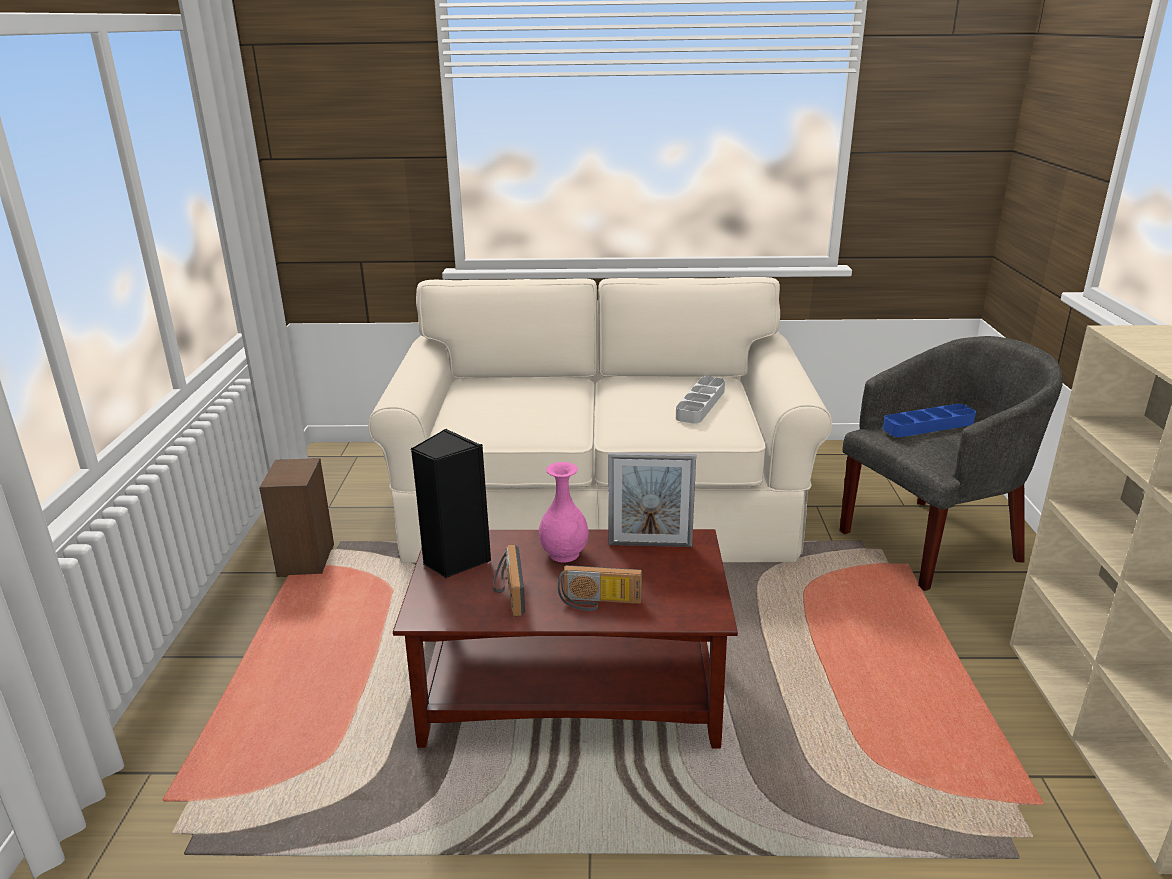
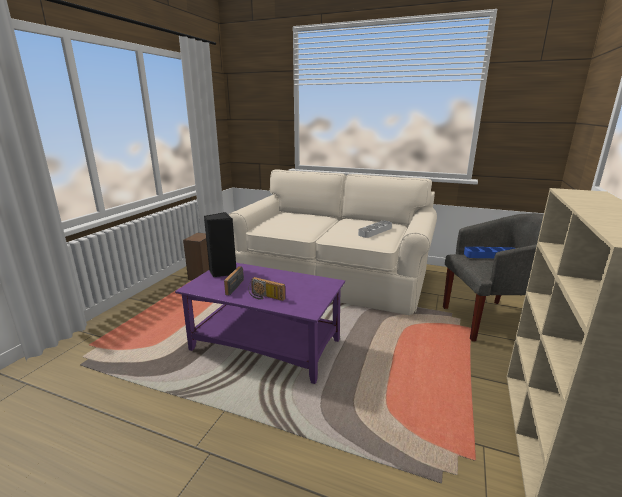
camera: 20 degrees right, 5 degrees down
brown coffee table [393,529,738,748] -> purple coffee table [175,263,345,384]
pink vase [539,462,589,563] -> none
picture frame [608,452,696,547] -> none

